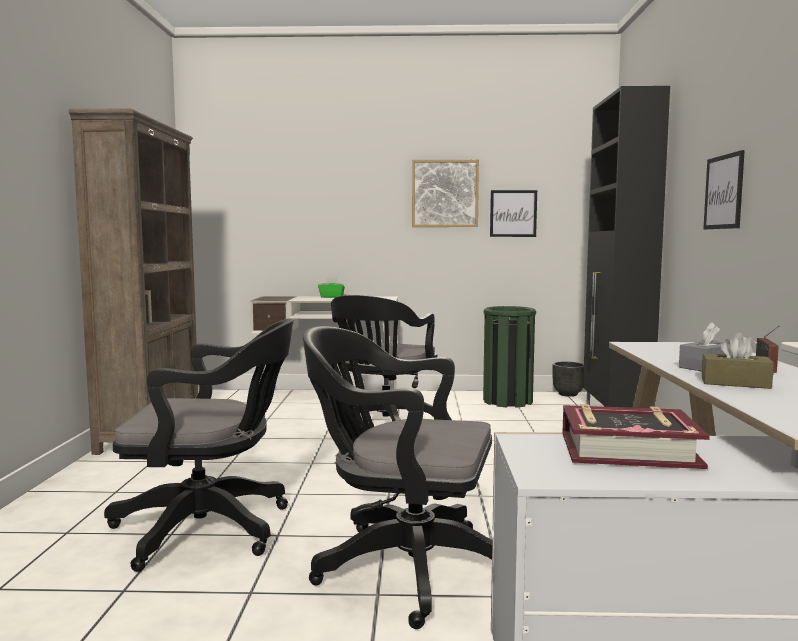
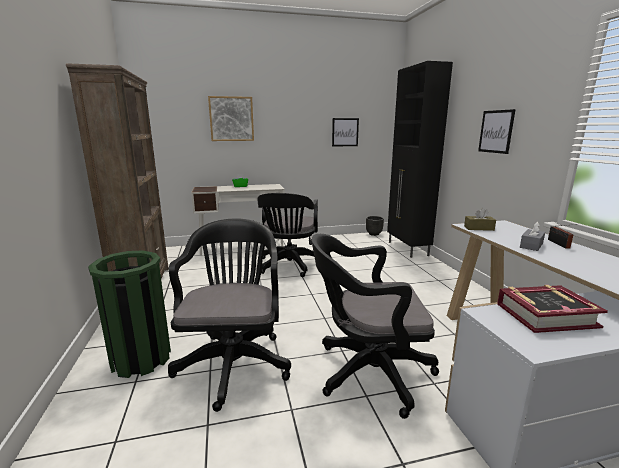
camera: 15 degrees left, 10 degrees up
black office chair [104,318,294,572] -> black office chair turned 75 degrees counterclockwise [168,218,291,412]
picture [412,160,479,227] -> picture moved to [208,96,254,141]
green trash can [483,306,536,408] -> green trash can moved to [88,250,171,378]
brown tissue box [702,333,774,389] -> brown tissue box moved to [464,208,496,231]

